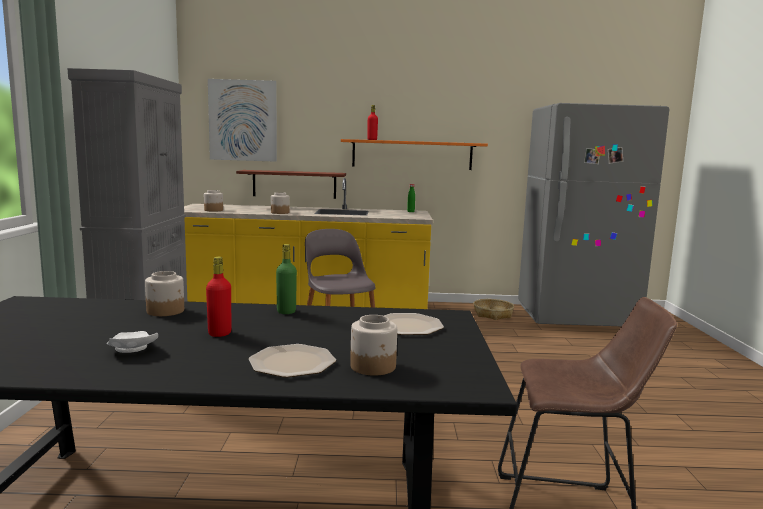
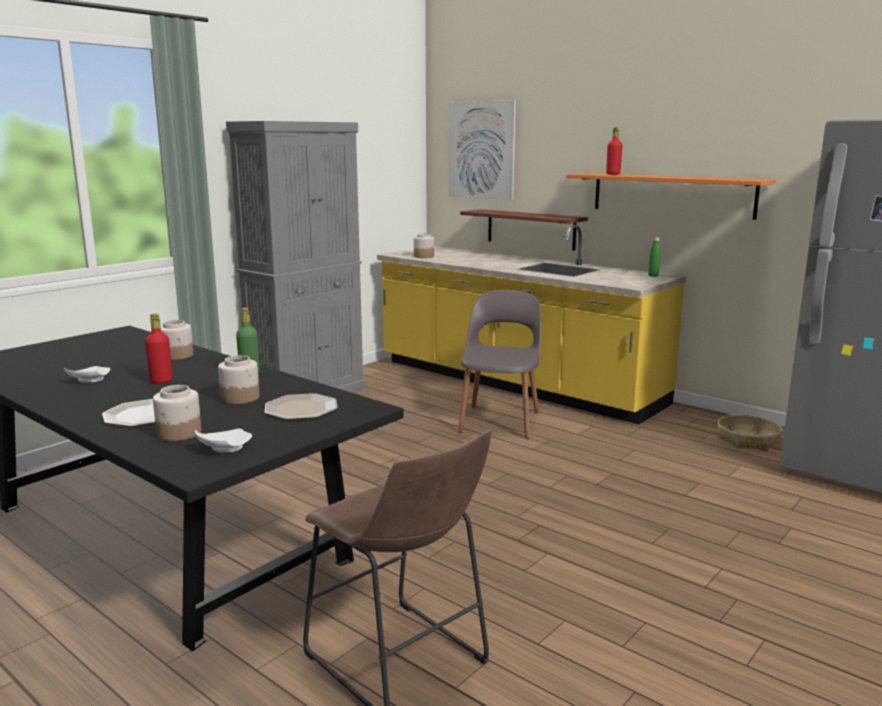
camera: 40 degrees right, 5 degrees up
jar [271,192,290,214] -> jar moved to [218,355,259,404]
none -> white plate [195,429,252,452]

